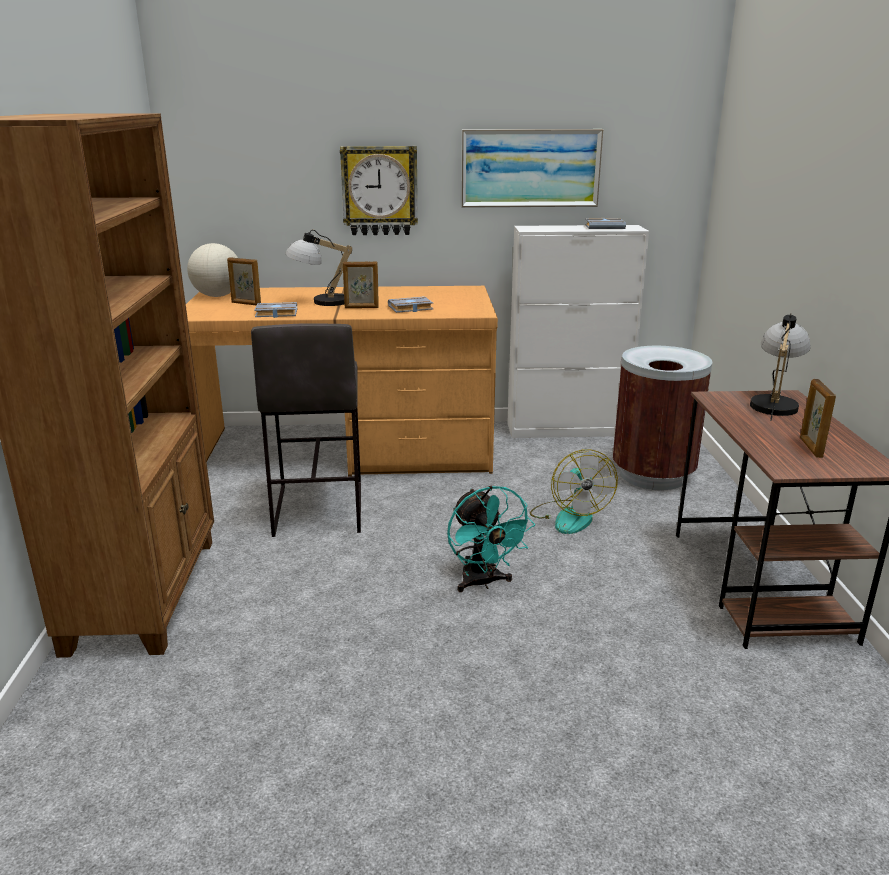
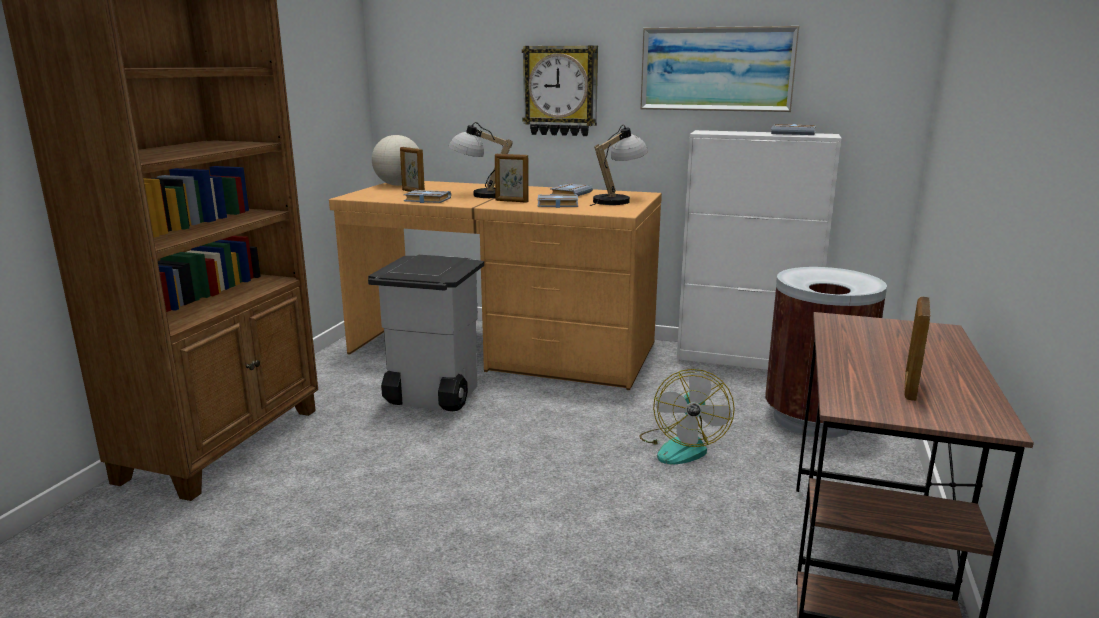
camera: 20 degrees right, 5 degrees down
grey stool [251,323,361,537] -> grey trash can [368,255,484,411]
turquoise fan [447,486,535,592] -> none
table lamp [750,313,811,421] -> table lamp moved to [590,125,648,206]
none -> grey book [550,183,593,196]

